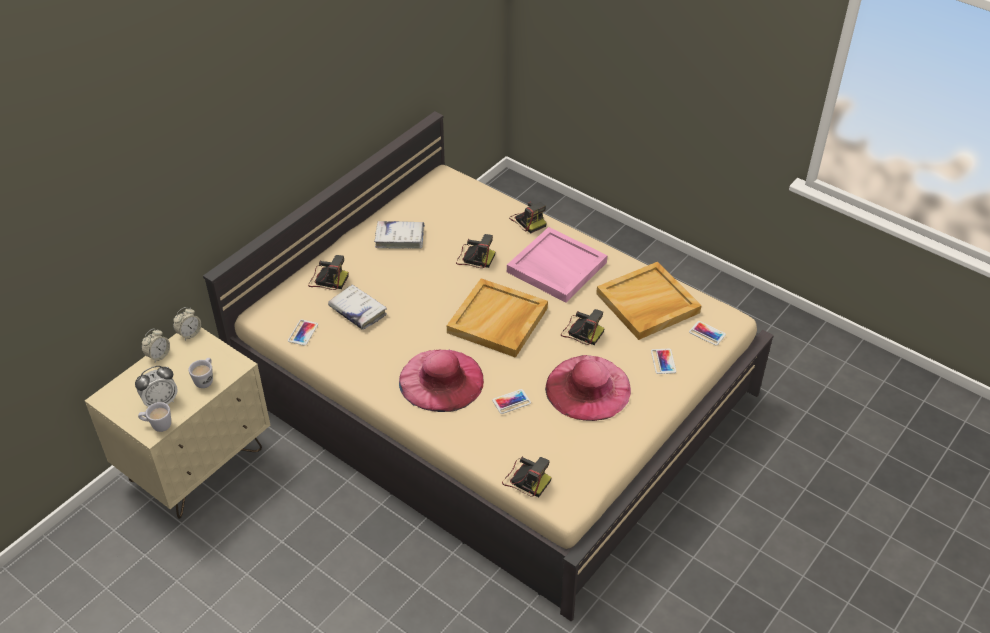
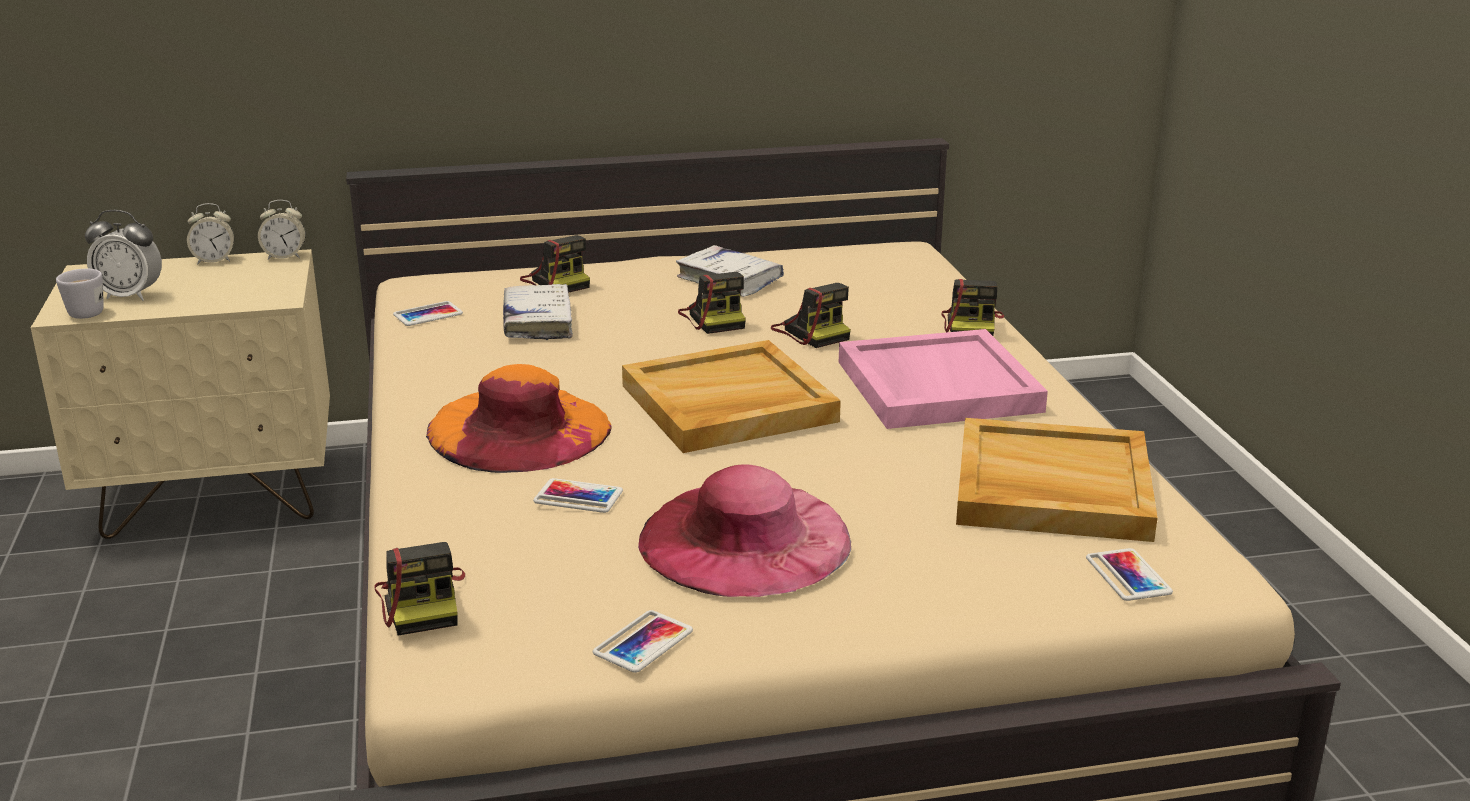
camera: 40 degrees right, 20 degrees down
white mug [189,358,213,388] -> none
pink hat [399,349,484,412] -> orange hat [426,364,611,473]
camera [561,309,605,345] -> camera moved to [678,272,746,334]
phone [651,349,676,374] -> phone moved to [593,610,693,673]

